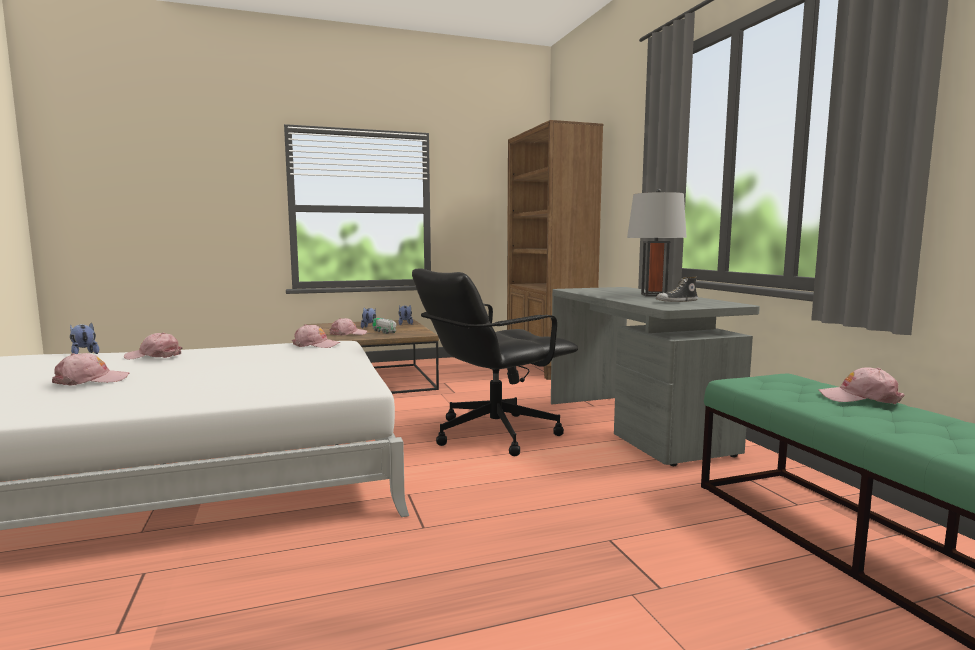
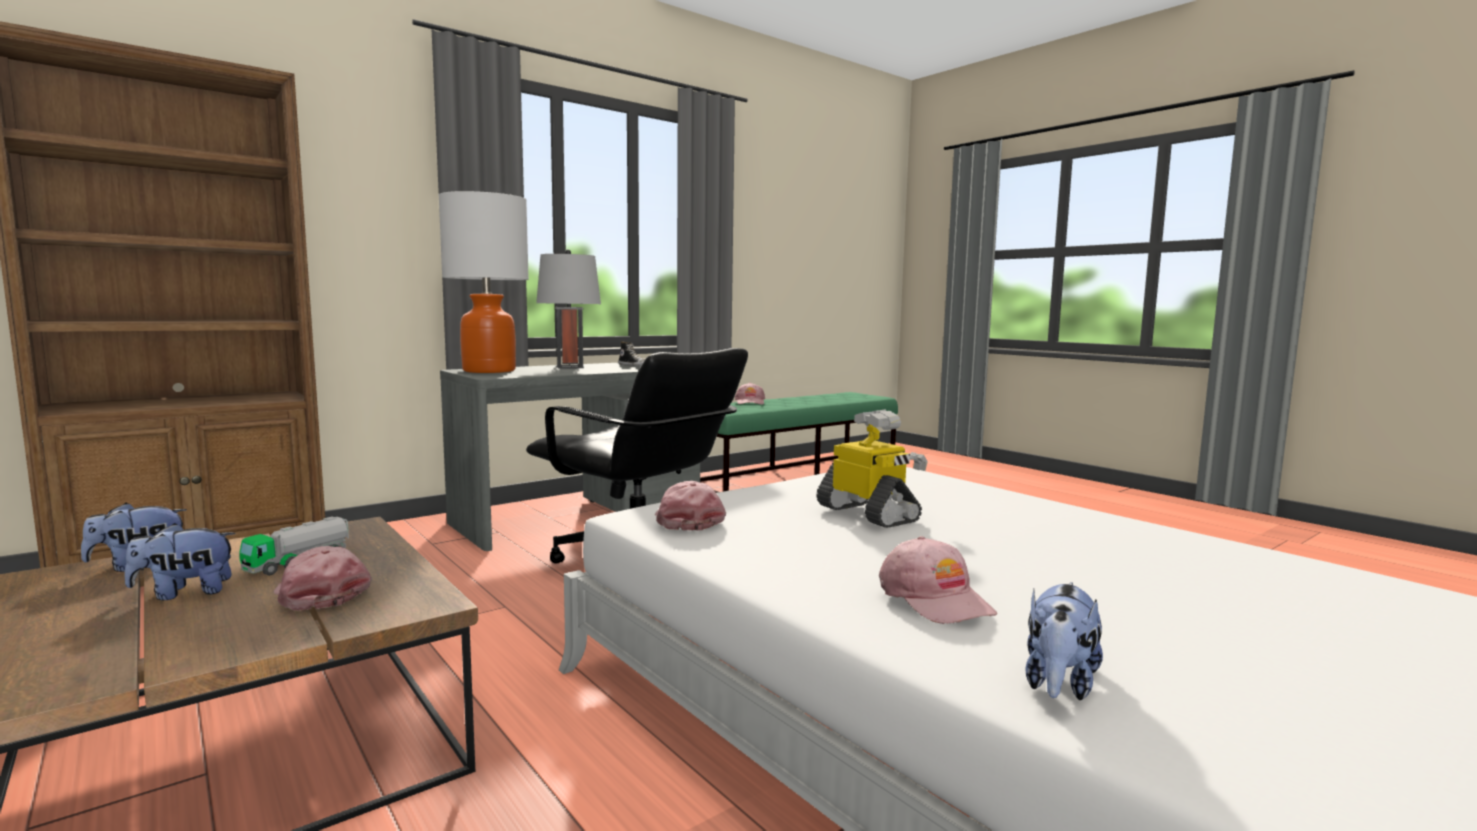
camera: 110 degrees left, 0 degrees up
pink cap [52,353,130,386] -> none
none -> table lamp [439,191,529,373]
none -> toy robot [816,410,928,528]

